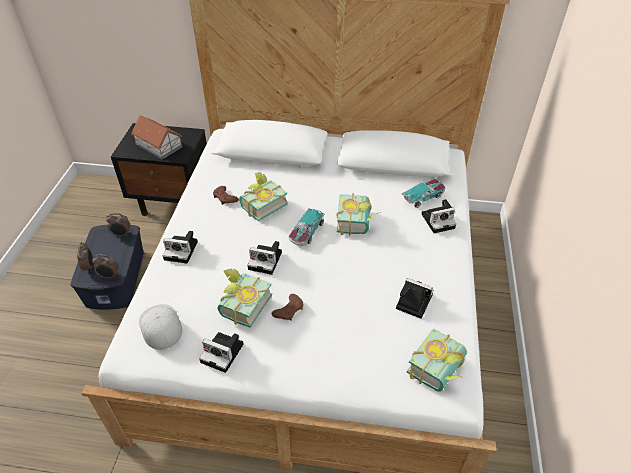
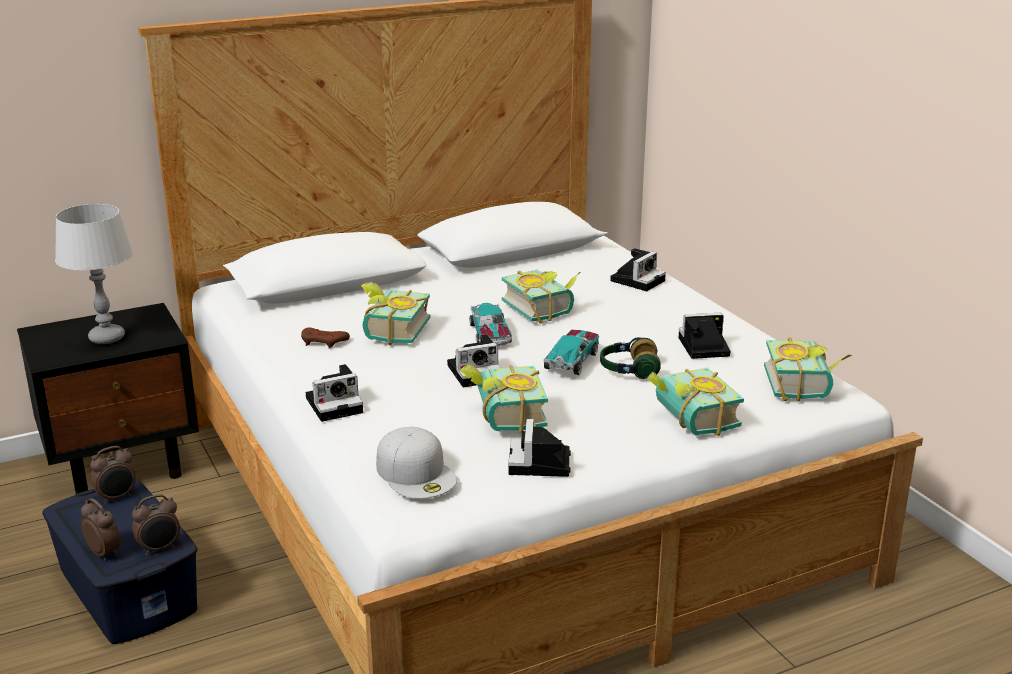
camera: 35 degrees left, 20 degrees down
toy house [131,115,182,159] -> grey table lamp [55,204,133,344]
white cap [139,304,182,350] -> white cap turned 150 degrees counterclockwise [376,427,457,499]
camera [199,332,243,373] -> camera turned 105 degrees clockwise [508,419,571,477]
brown game controller [272,294,303,321] -> none
toy car [402,179,445,208] -> toy car moved to [544,330,599,375]
none -> headphones [600,337,661,379]
none -> book [647,368,744,436]

